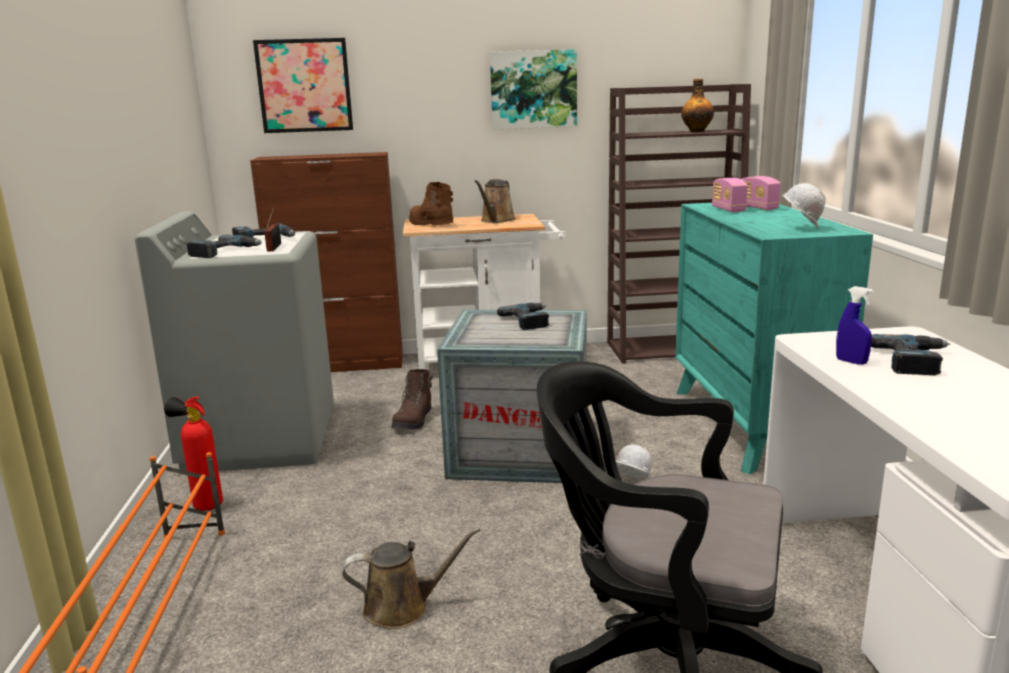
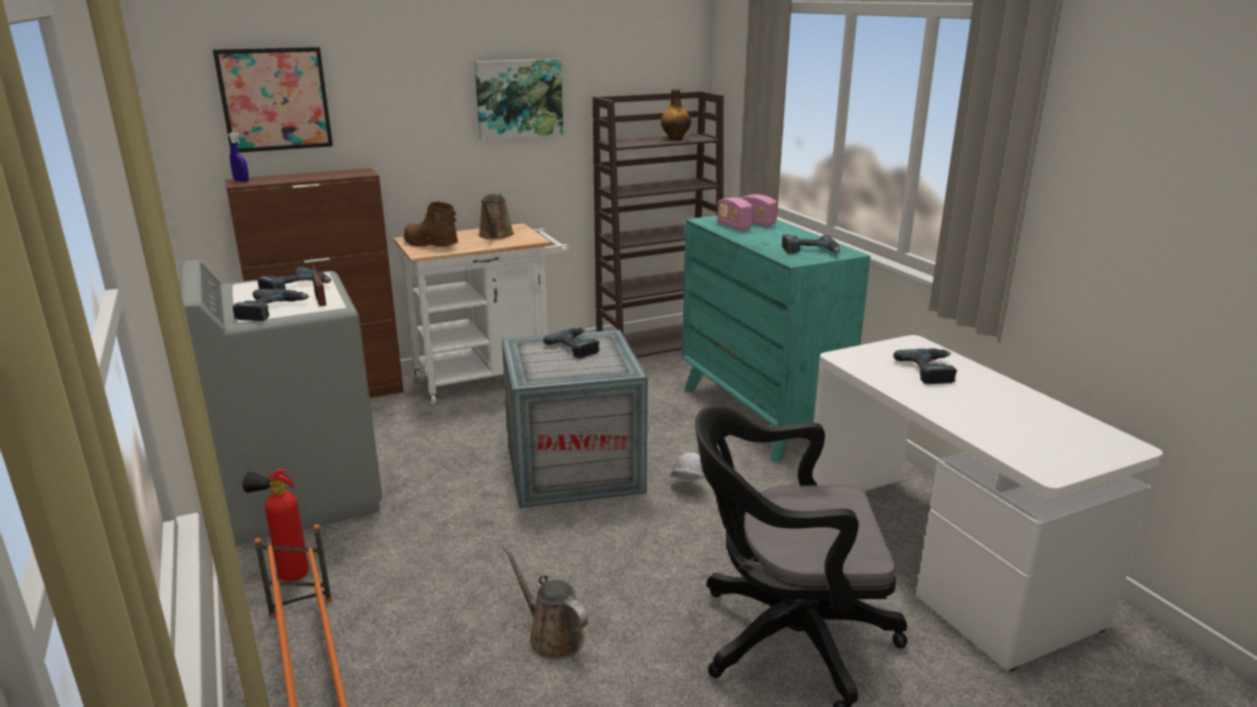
camera: 20 degrees left, 5 degrees up
brown watering can [342,527,481,629] -> brown watering can turned 105 degrees counterclockwise [503,545,588,659]
brown boot [391,369,433,430] -> none
white hard hat [782,183,826,228] -> power drill [782,234,840,254]
blue spray bottle [836,286,873,365] -> blue spray bottle moved to [229,133,249,182]

